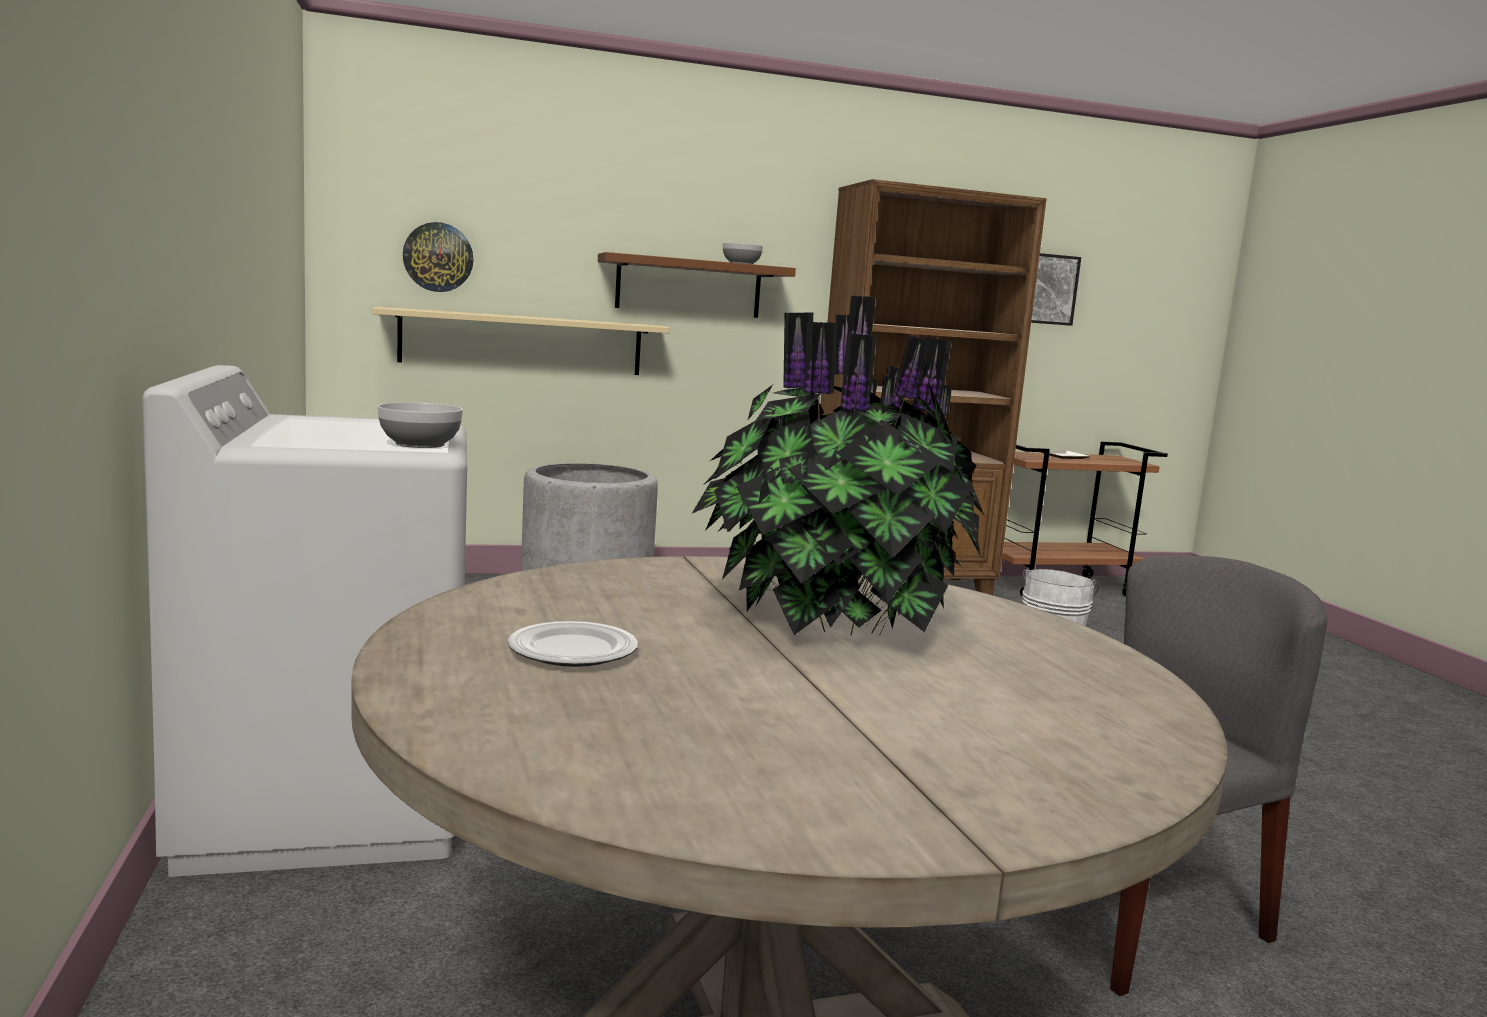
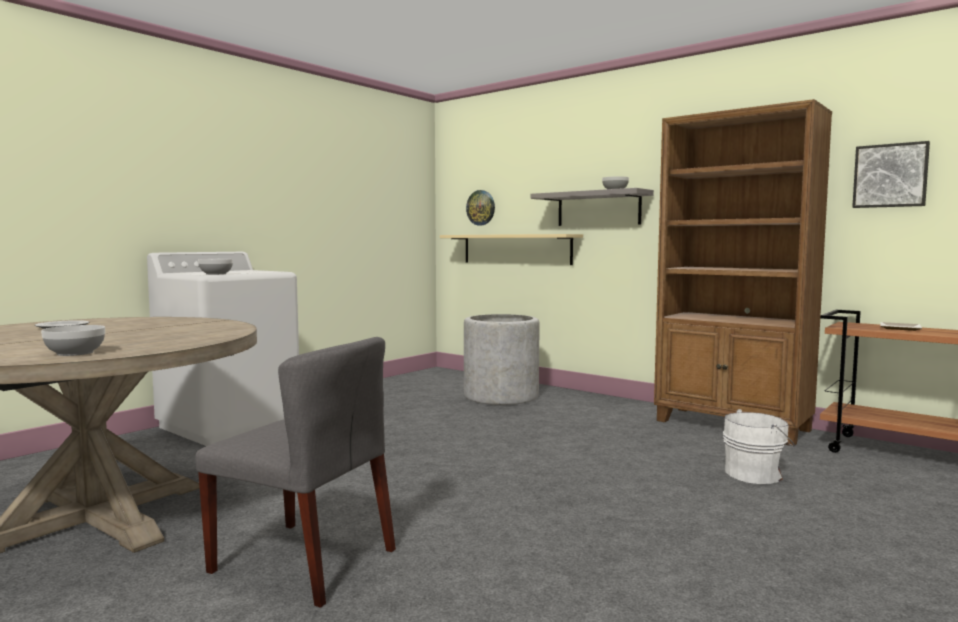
camera: 55 degrees right, 5 degrees down
brown shelf [598,252,796,318] -> grey shelf [531,188,654,226]
potted plant [692,296,984,636] -> none
none -> bowl [41,325,105,356]

